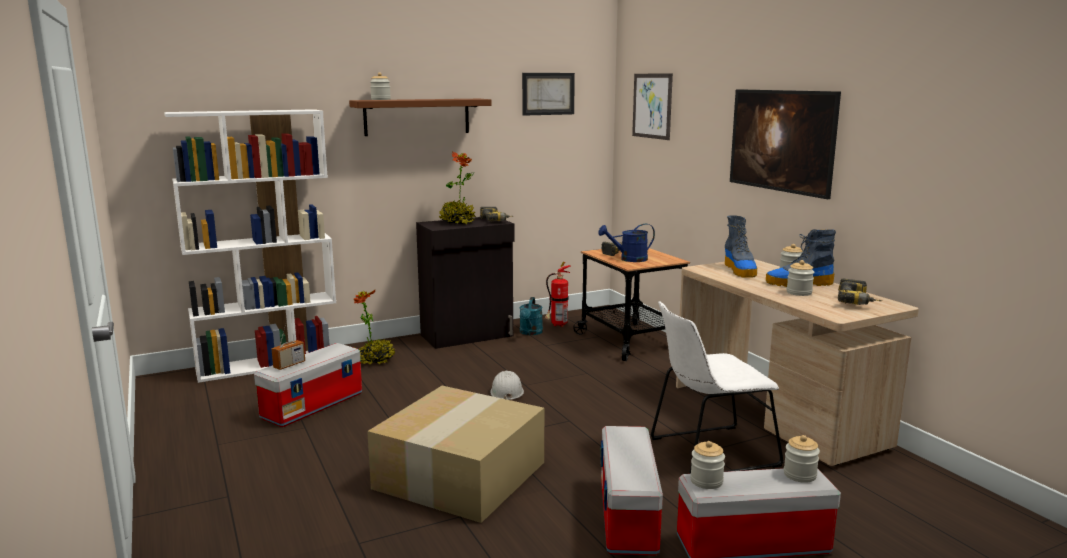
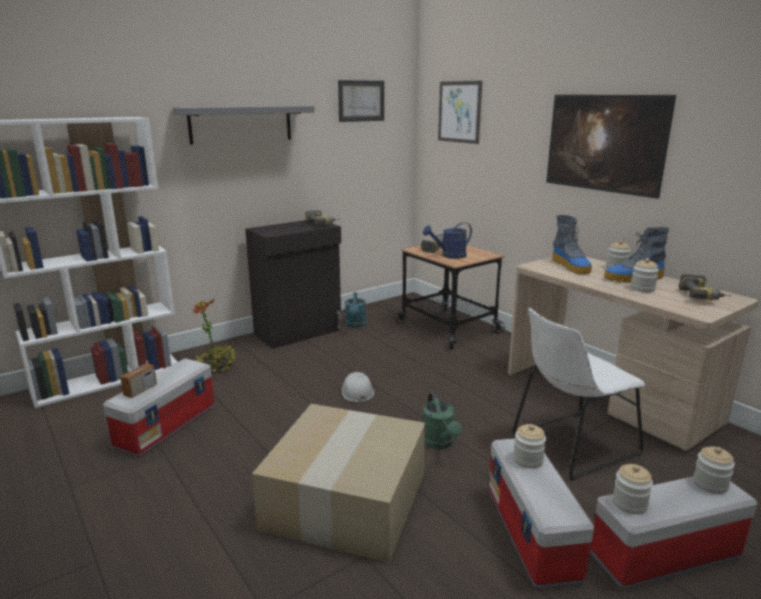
camera: 10 degrees left, 5 degrees up
brown shelf [349,99,491,136] -> grey shelf [172,105,315,145]
jar [370,73,391,100] -> jar moved to [513,424,546,468]
potted plant [438,152,477,225] -> none
fire extinguisher [545,262,570,327] -> none
none -> green watering can [423,392,462,449]

